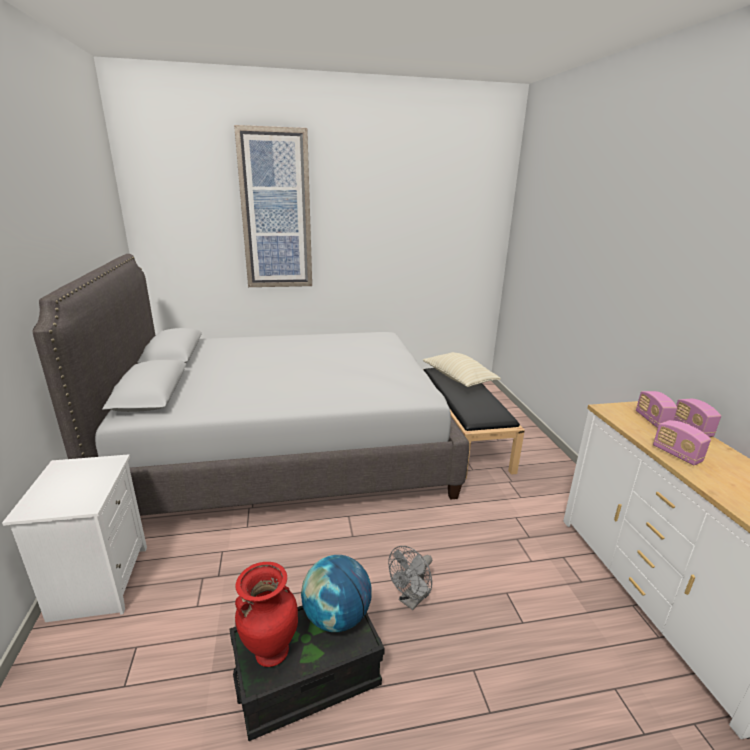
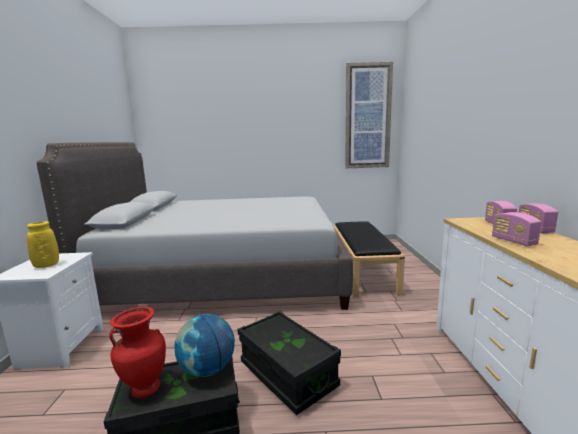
camera: 10 degrees right, 10 degrees down
picture [234,125,312,287] -> picture moved to [345,62,393,168]
grey fan [388,546,432,610] -> black storage box [238,311,341,415]
beige pillow [423,352,501,387] -> none
none -> yellow vase [27,221,59,268]

